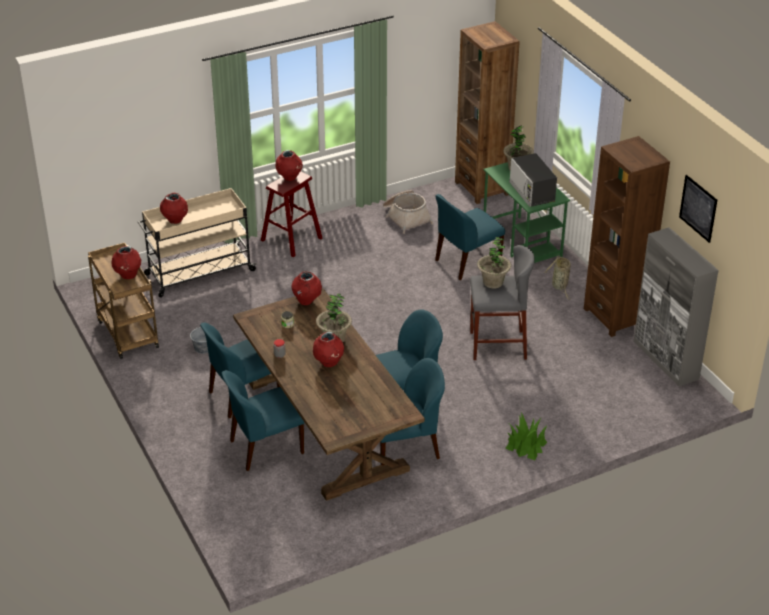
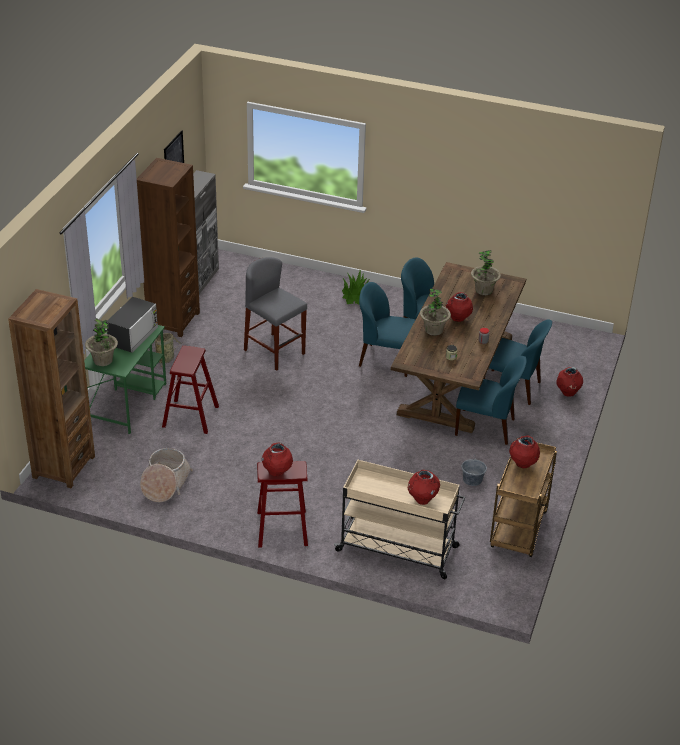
camera: 135 degrees left, 0 degrees up
red vase [292,271,322,305] -> red vase moved to [556,367,583,396]
blue chair [435,194,505,280] -> red stool [162,346,219,434]
potted plant [477,237,511,289] -> potted plant moved to [471,250,501,295]

